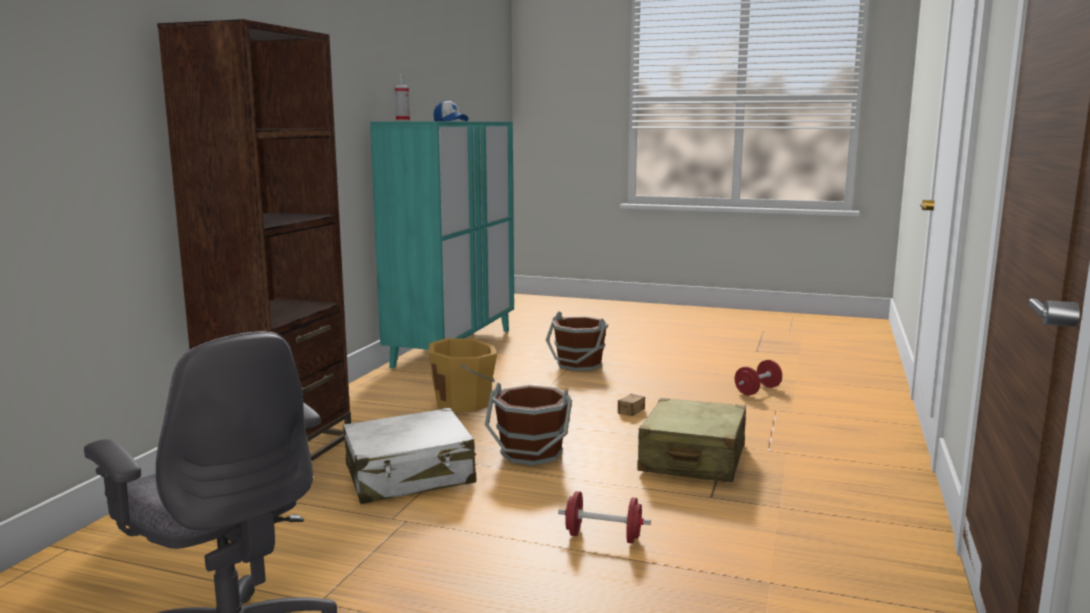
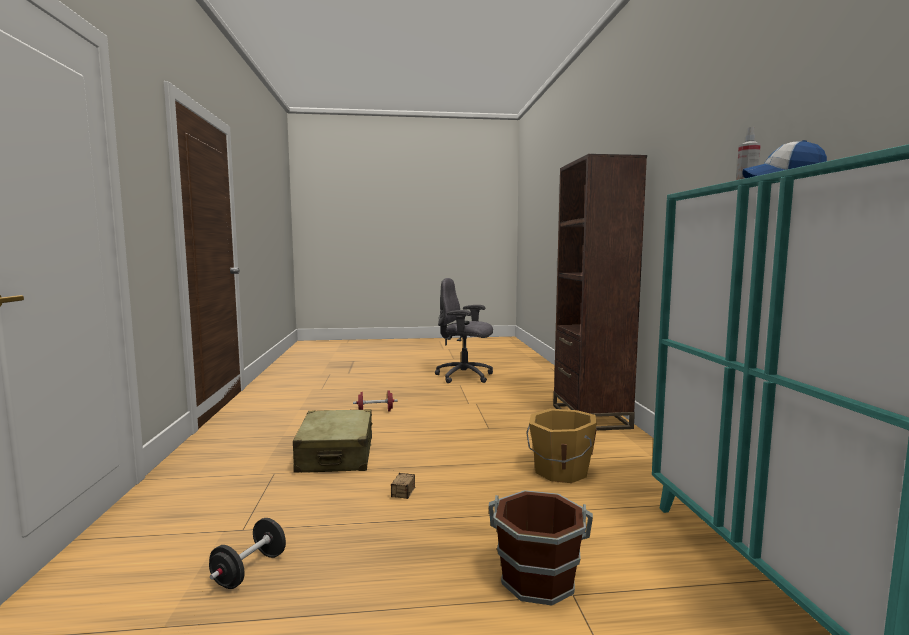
camera: 155 degrees right, 5 degrees down
white suitcase [343,408,476,504] -> none
brown bucket [485,383,572,466] -> none
red dumbbell [735,360,782,396] -> black dumbbell [209,518,286,589]

